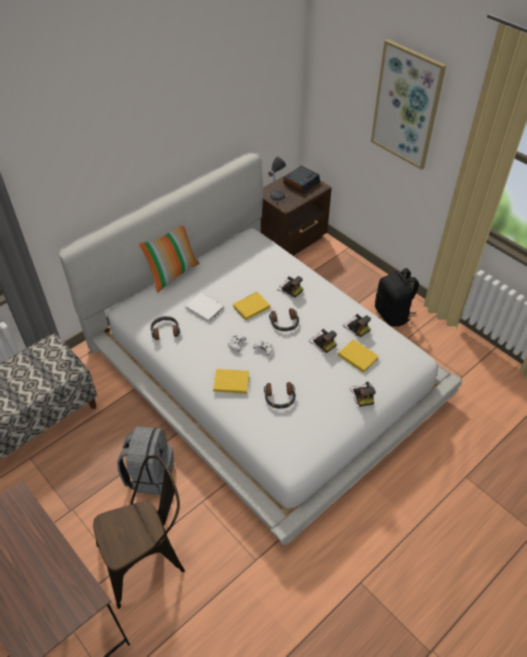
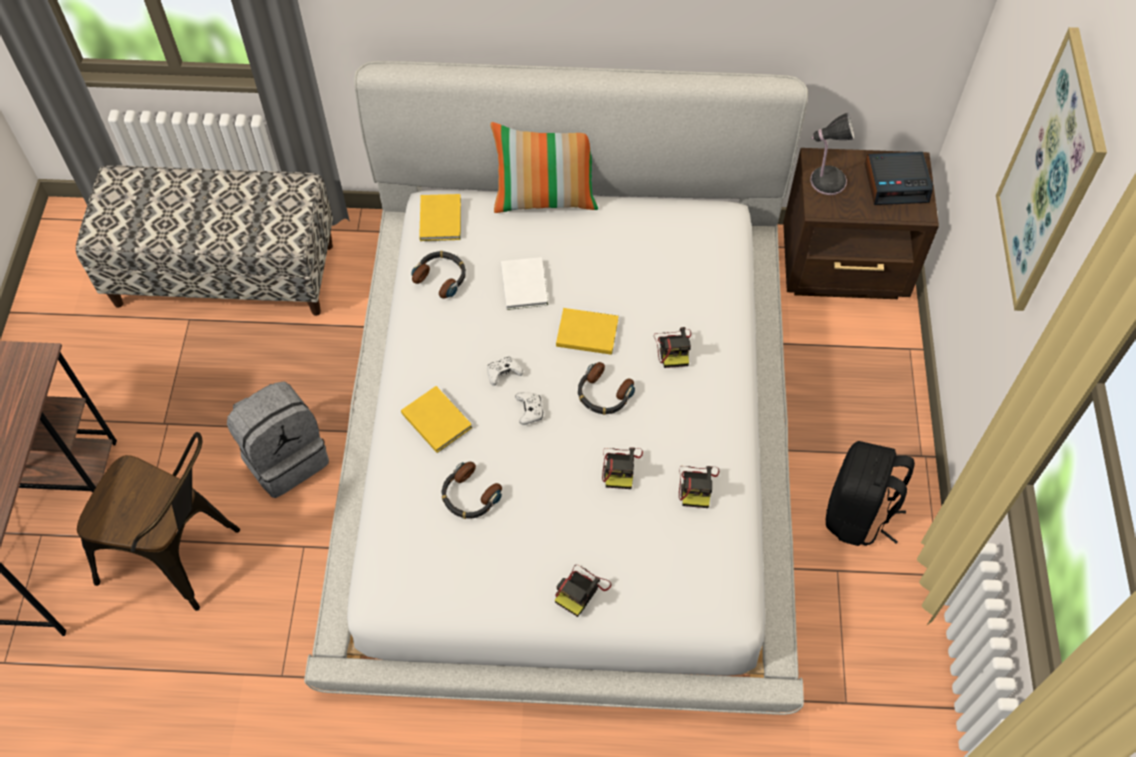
camera: 45 degrees right, 10 degrees up
yellow book [338,339,379,373] -> yellow book moved to [419,194,461,241]

